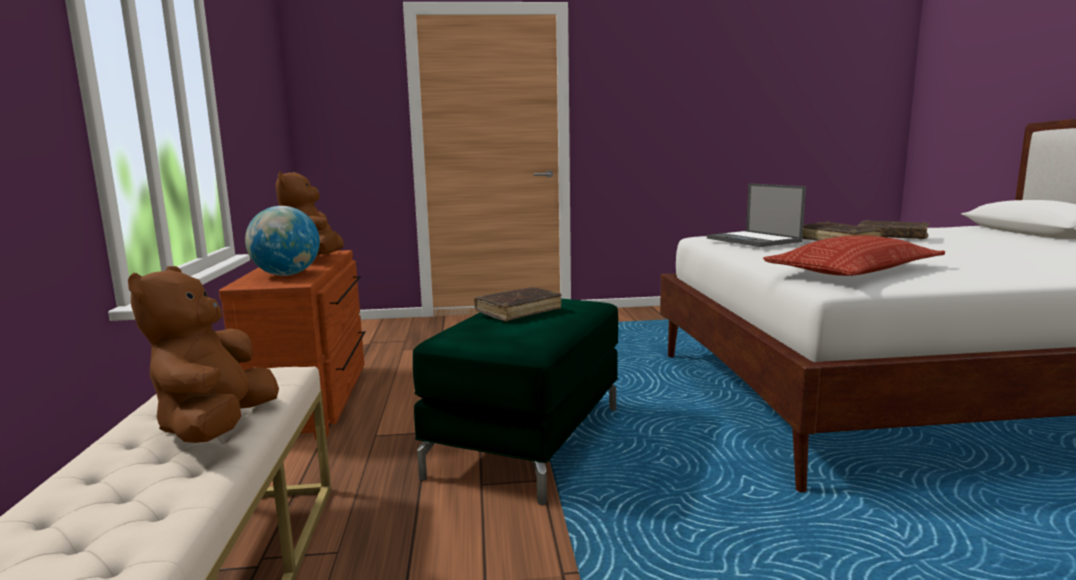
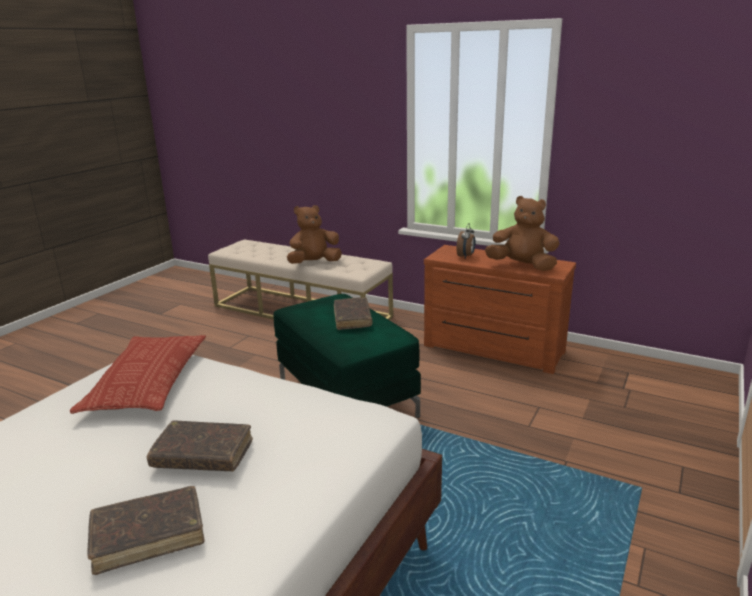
camera: 125 degrees right, 10 degrees up
brown plush toy [128,266,279,443] -> brown plush toy turned 60 degrees counterclockwise [287,205,342,264]
globe [245,206,320,276] -> alarm clock [456,224,475,258]
laptop [707,183,806,247] -> none

